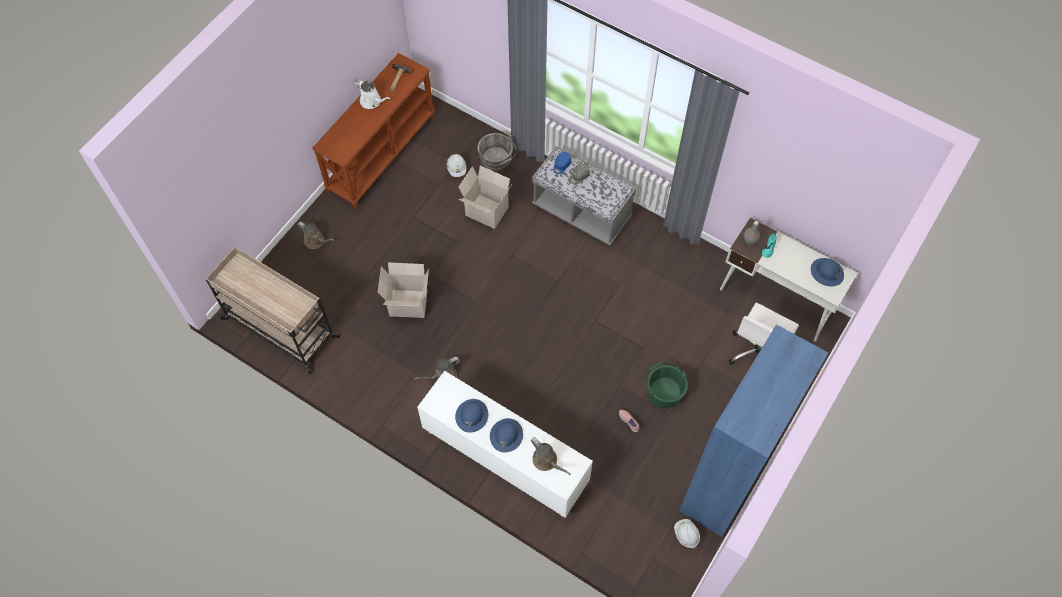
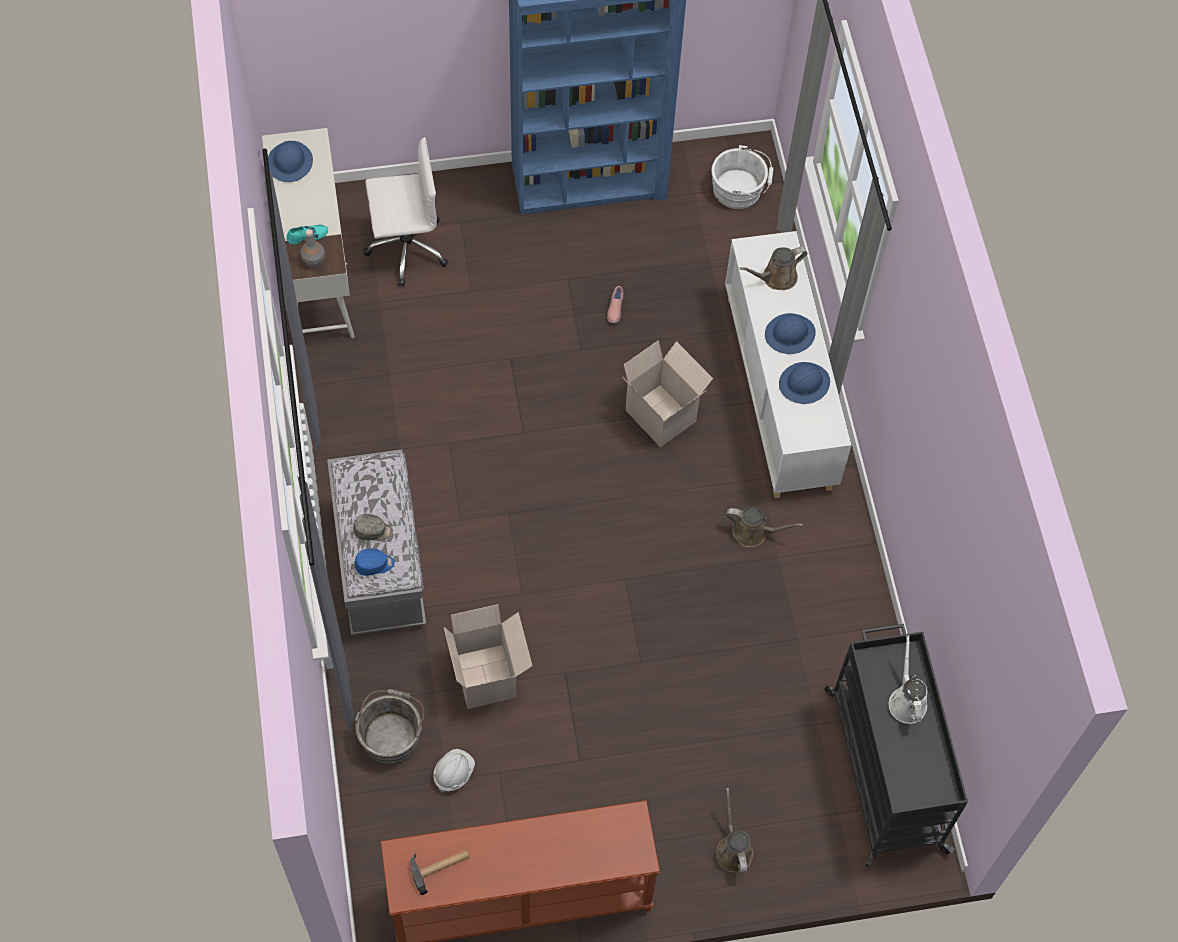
camera: 135 degrees left, 0 degrees up
beige cart [205,247,340,374] -> black cart [824,624,968,867]
white watering can [355,79,390,109] -> white watering can moved to [889,635,927,724]
cardboard box [378,262,429,318] -> cardboard box moved to [623,340,713,447]
brown watering can [531,437,570,475] -> brown watering can turned 120 degrees counterclockwise [739,247,808,290]
green bucket [644,361,688,408] -> none
white hard hat [674,519,700,548] -> none
none -> white bucket [711,145,774,209]

